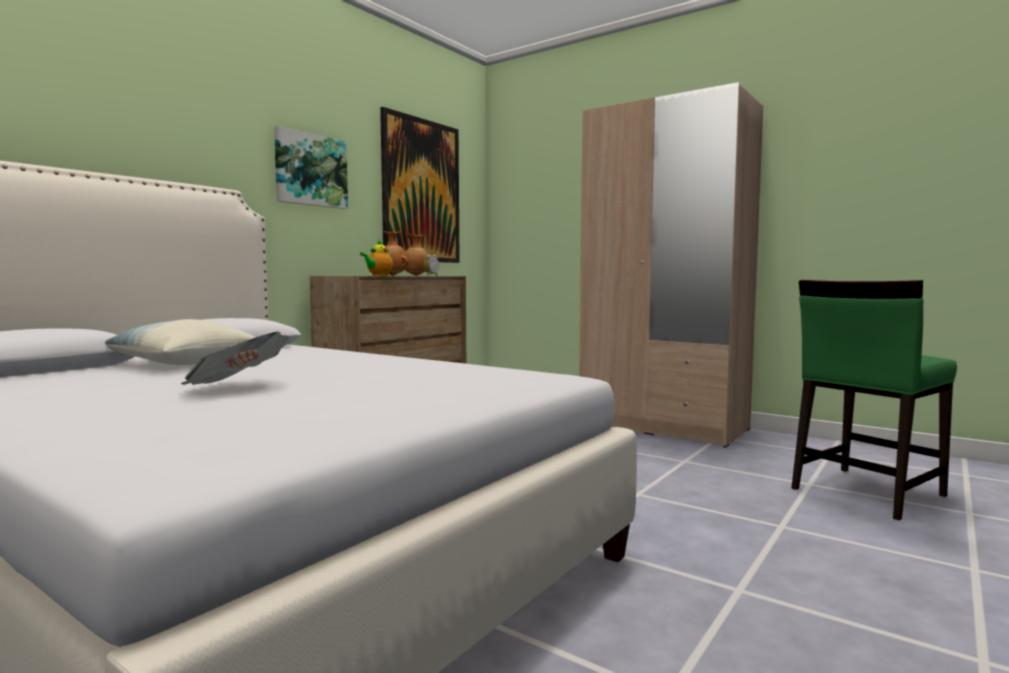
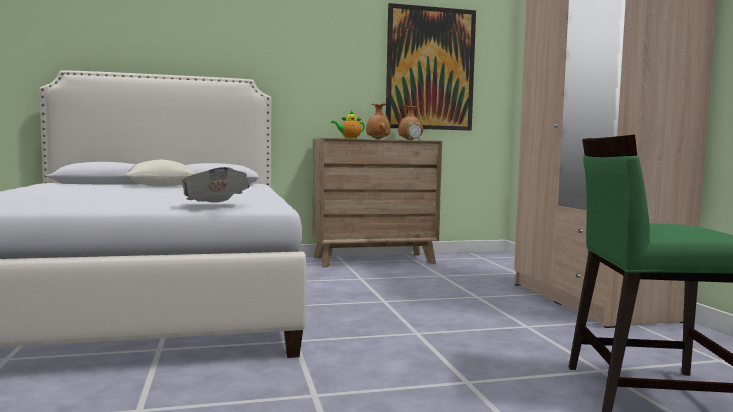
camera: 40 degrees right, 0 degrees up
newspaper [181,332,290,385] -> newspaper moved to [182,167,250,203]
picture [274,126,348,209] -> none

